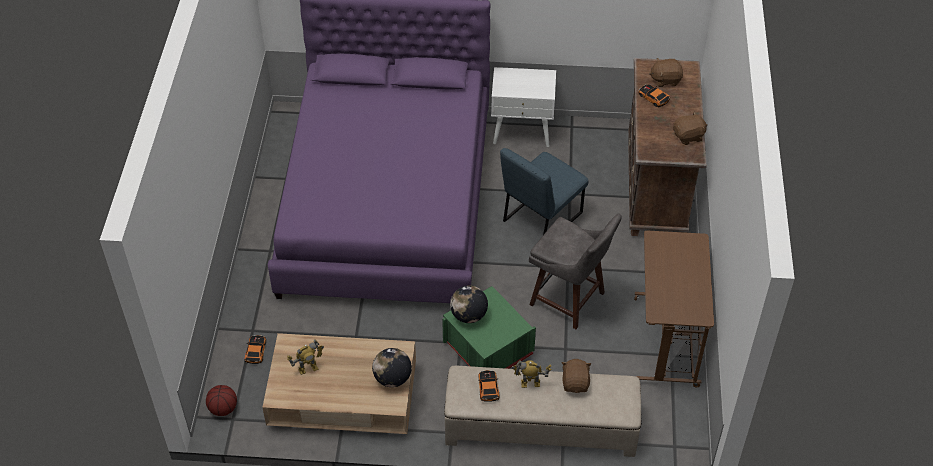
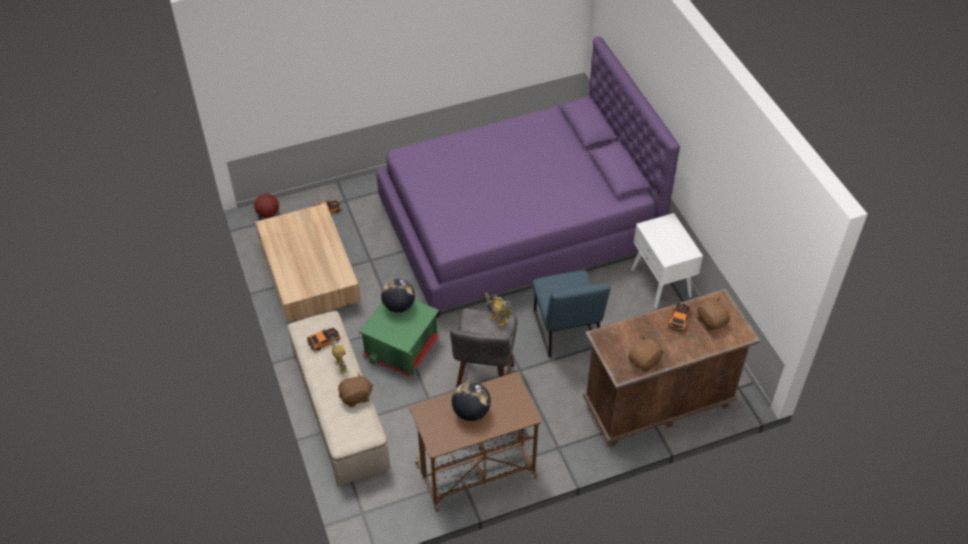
camera: 65 degrees right, 0 degrees up
toy robot [287,339,324,375] -> toy robot moved to [485,292,513,327]
globe [372,348,412,387] -> globe moved to [452,382,491,421]
blue chair [500,148,588,235] -> blue chair turned 120 degrees counterclockwise [532,271,610,358]
brown plush toy [673,112,707,145] -> brown plush toy turned 90 degrees counterclockwise [628,335,664,372]

